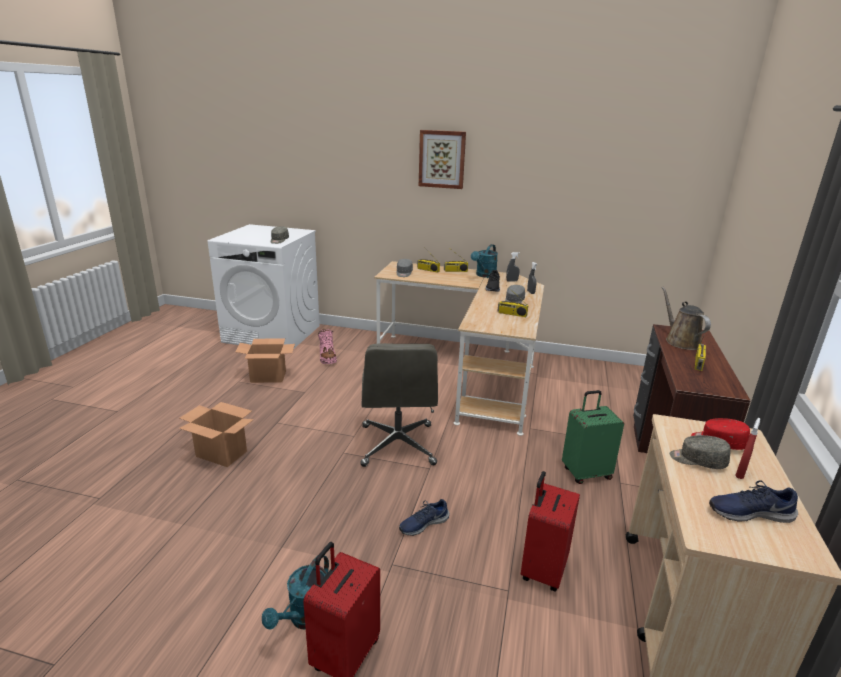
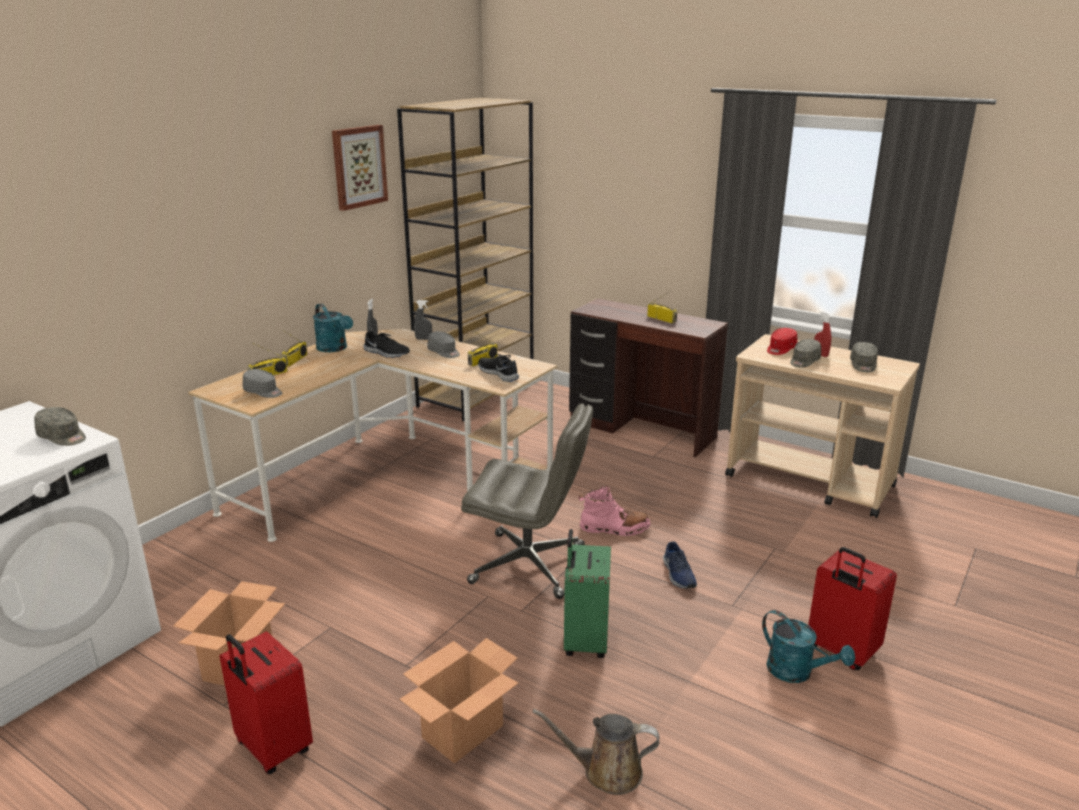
camera: 70 degrees left, 0 degrees up
pink boot [318,329,337,364] -> pink boot moved to [578,486,651,536]
picture [419,130,466,189] -> picture moved to [332,125,388,211]
red suitcase [520,471,580,591] -> red suitcase moved to [220,631,313,774]
green suitcase [562,390,624,484] -> green suitcase moved to [564,529,611,658]
brown watering can [662,287,711,350] -> brown watering can moved to [533,709,660,795]
blue shoe [709,480,798,523] -> grey cap [850,342,878,372]
none -> brown bookcase [397,98,533,422]
none -> black shoe [478,353,519,382]

